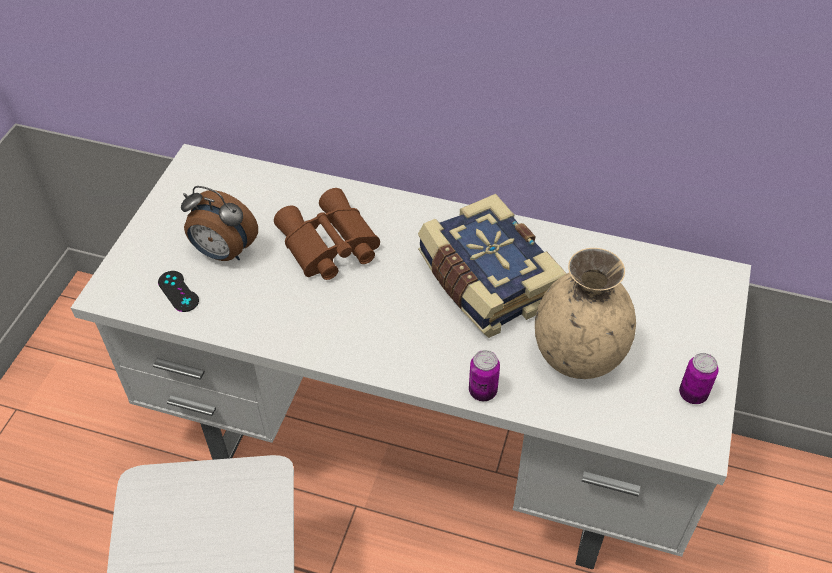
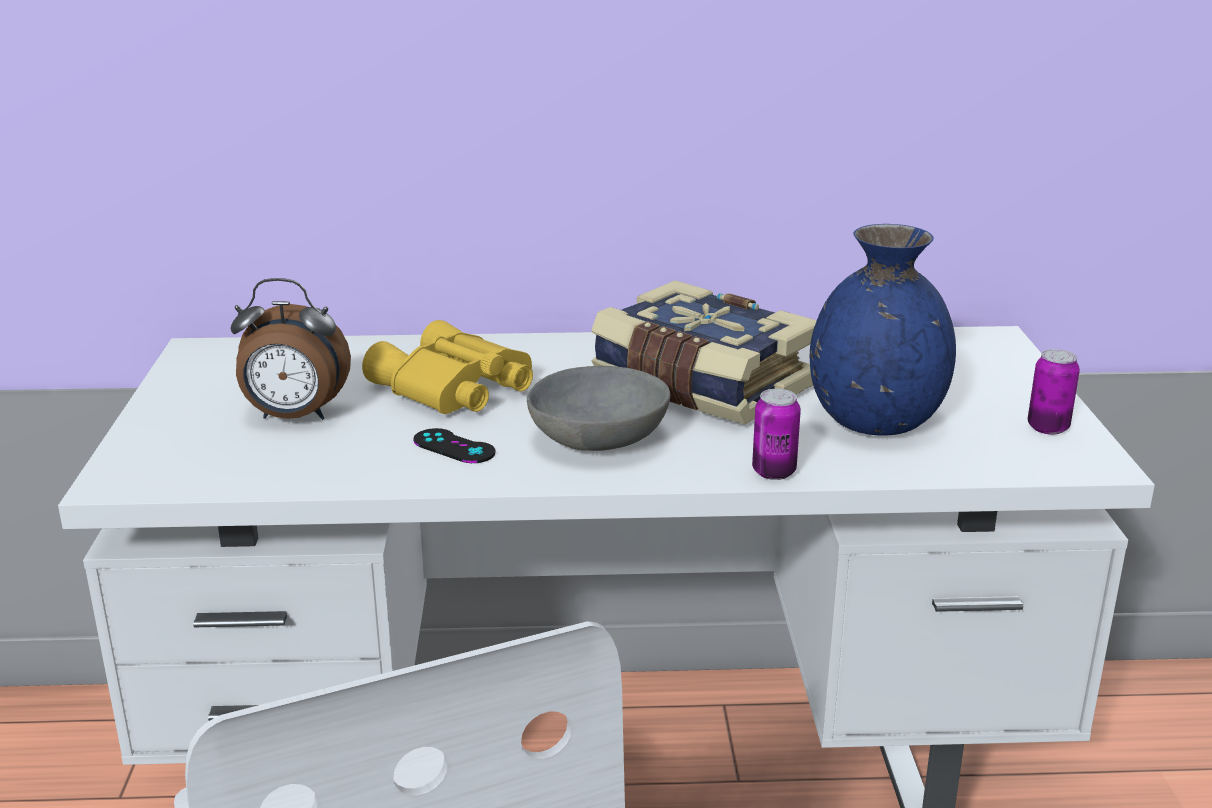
camera: 20 degrees left, 25 degrees down
black game controller [158,271,199,312] -> black game controller moved to [413,428,495,463]
brown binoculars [274,188,380,280] -> yellow binoculars [362,320,533,414]
beige vase [535,248,636,379] -> blue vase [810,224,956,436]
none -> grey bowl [527,366,670,451]

